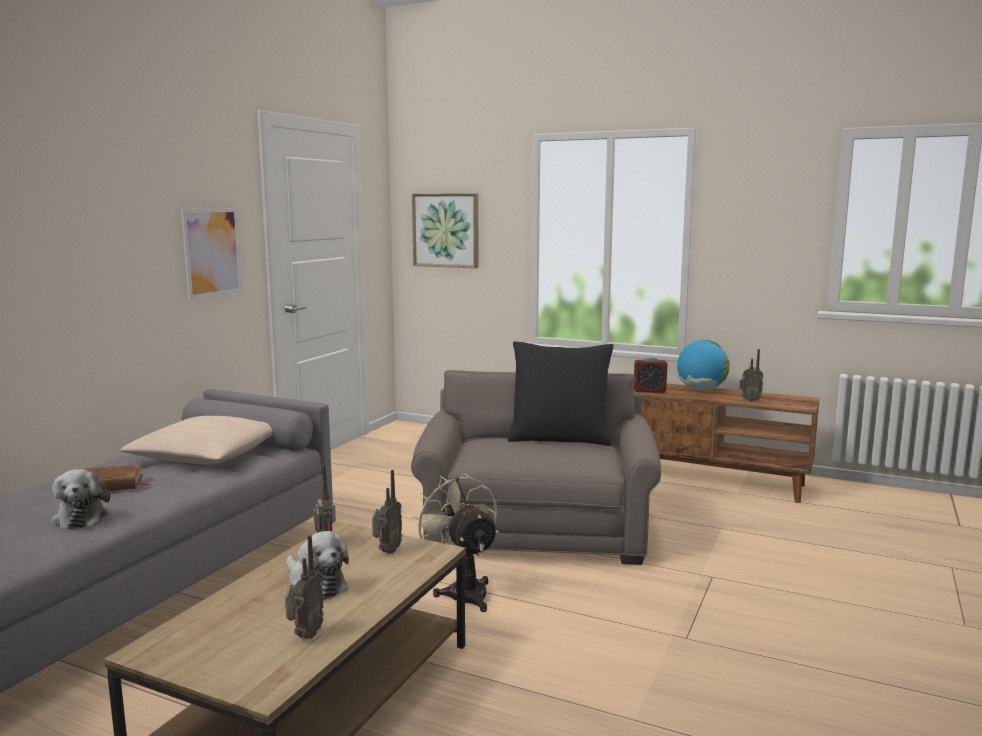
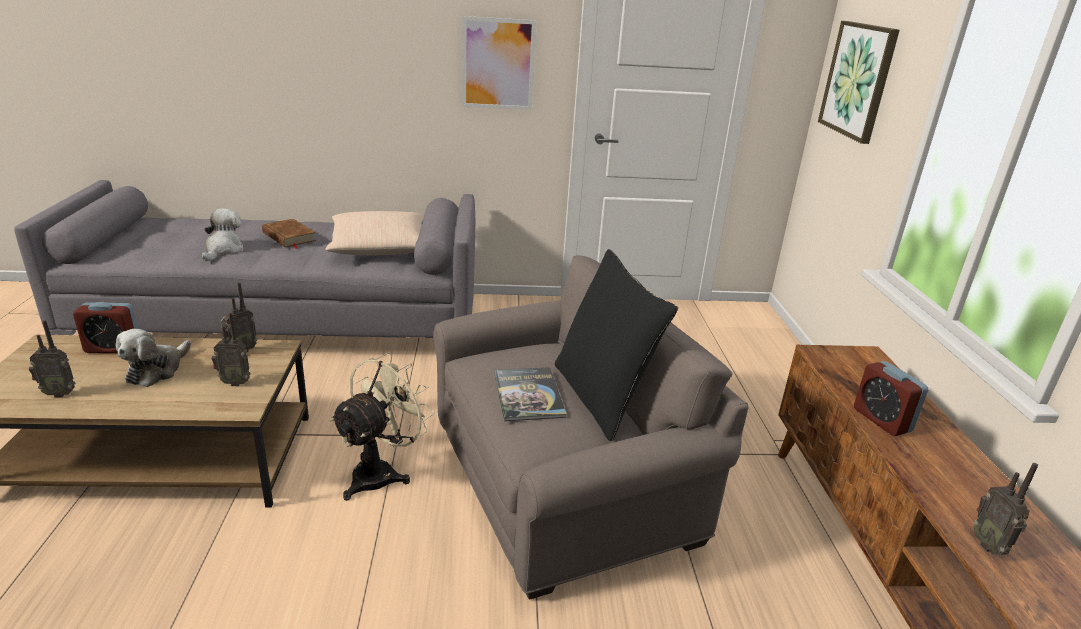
camera: 60 degrees right, 15 degrees up
plush toy [51,469,110,529] -> plush toy turned 150 degrees clockwise [202,208,244,261]
globe [677,340,730,391] -> none
none -> alarm clock [73,302,138,353]
none -> book [494,367,567,421]

